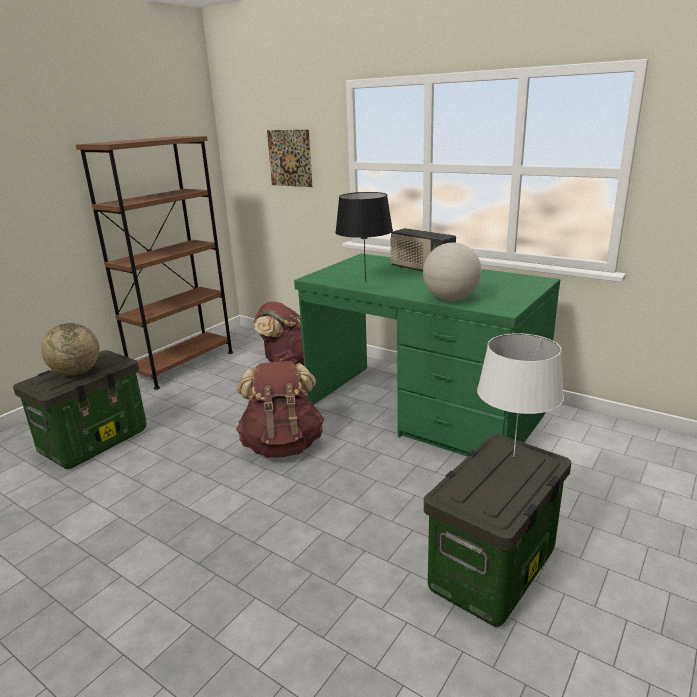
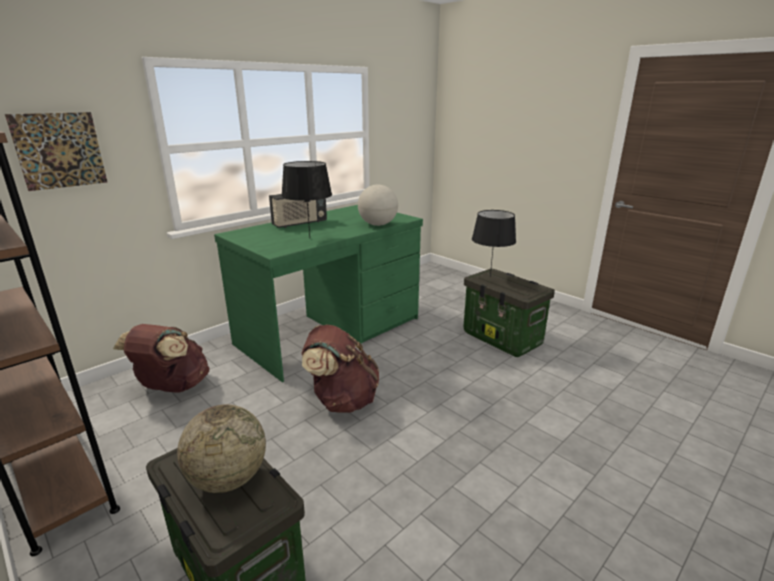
camera: 80 degrees left, 0 degrees up
white table lamp [477,333,564,457] -> black table lamp [472,210,516,277]

